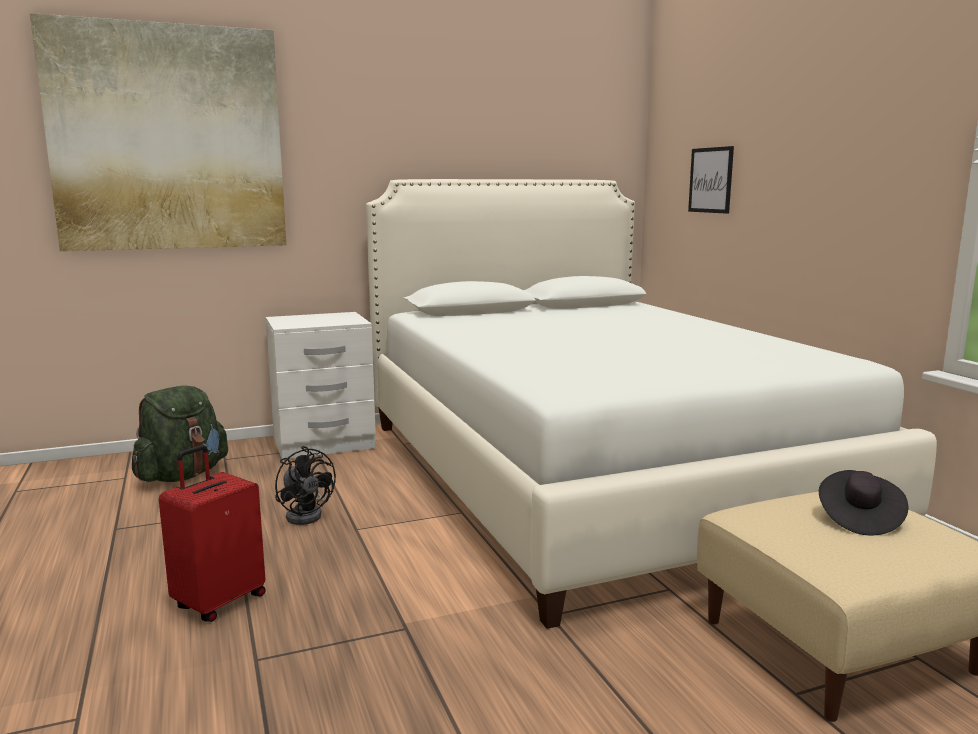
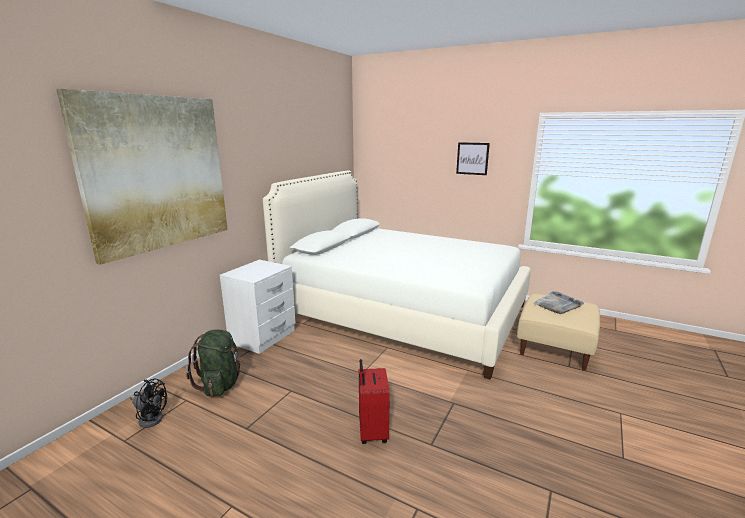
camera: 40 degrees left, 5 degrees up
black fan [275,446,336,525] -> black fan moved to [130,378,167,428]
picture [688,146,734,214] -> picture moved to [456,142,490,175]
black hat [819,470,908,535] -> grey tray [534,291,584,314]

